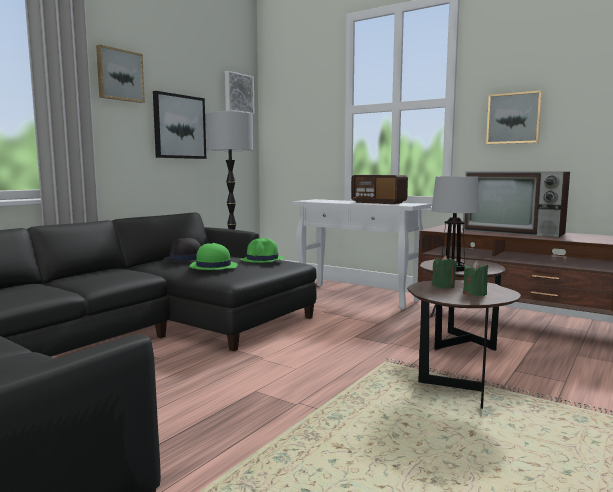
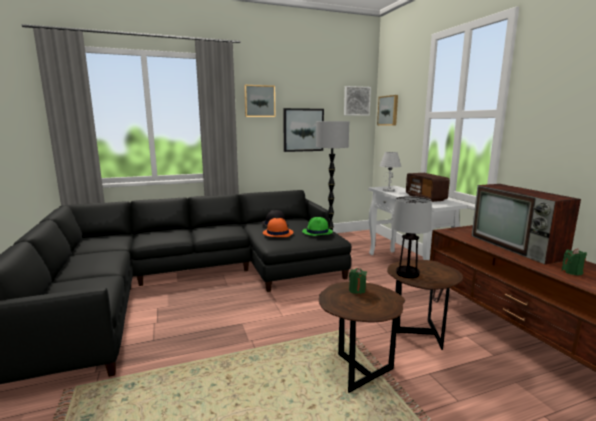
camera: 35 degrees right, 5 degrees up
green hat [189,243,238,270] -> orange hat [263,218,294,237]
green candle [463,261,488,296] -> green candle moved to [561,248,587,276]
picture [486,90,542,144] -> picture moved to [377,95,398,126]
none -> white table lamp [380,152,401,192]

